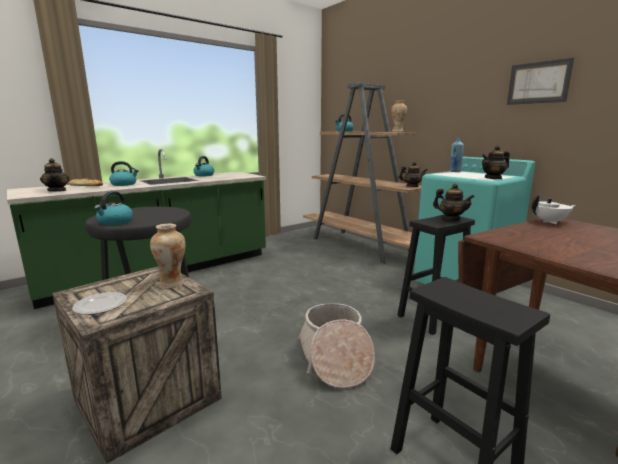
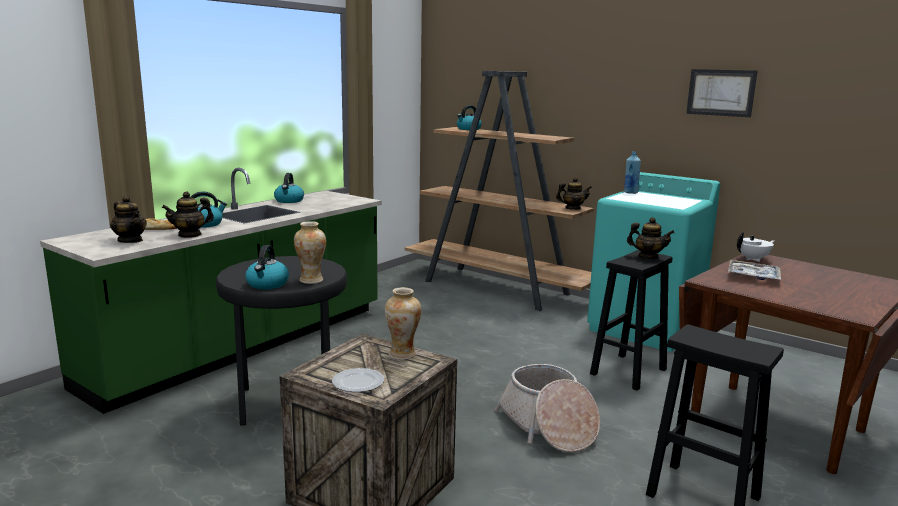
camera: 15 degrees left, 0 degrees up
vase [391,101,407,132] -> vase moved to [294,221,326,284]
teapot [482,145,510,179] -> teapot moved to [162,191,214,238]
none -> tray [728,260,781,280]

